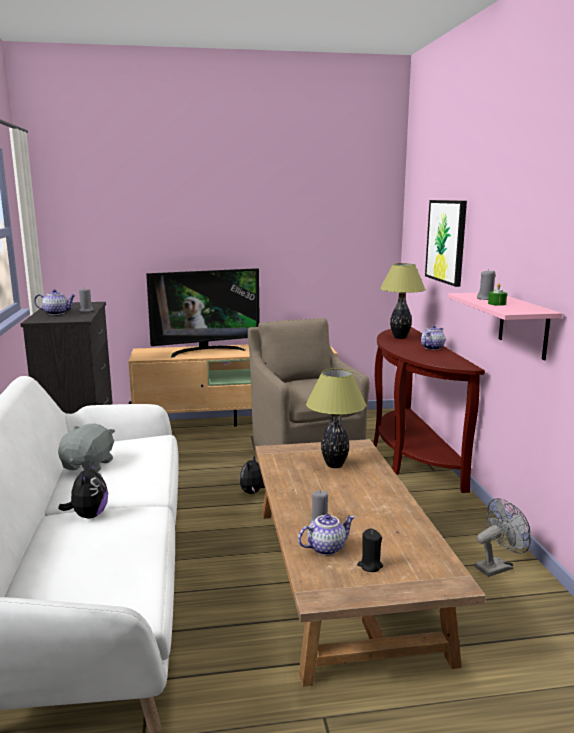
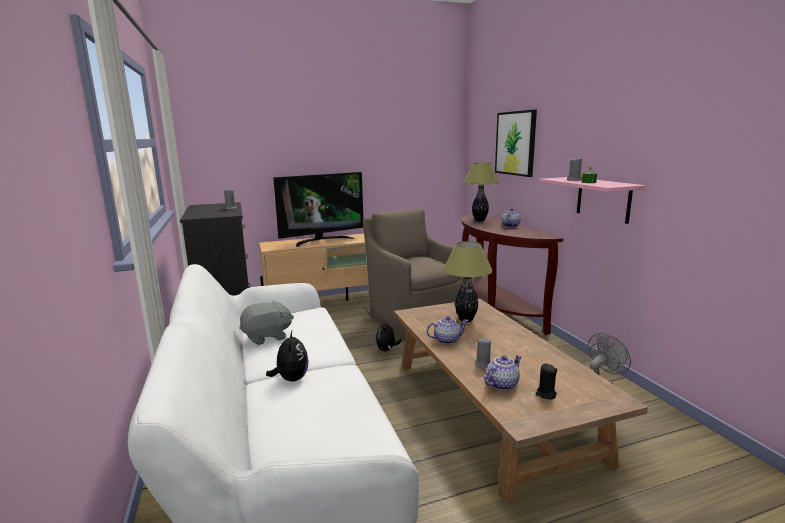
camera: 10 degrees left, 0 degrees up
teapot [34,289,76,315] -> teapot moved to [426,316,468,344]
grey plush toy [58,424,115,472] -> grey plush toy turned 60 degrees clockwise [239,300,294,345]

